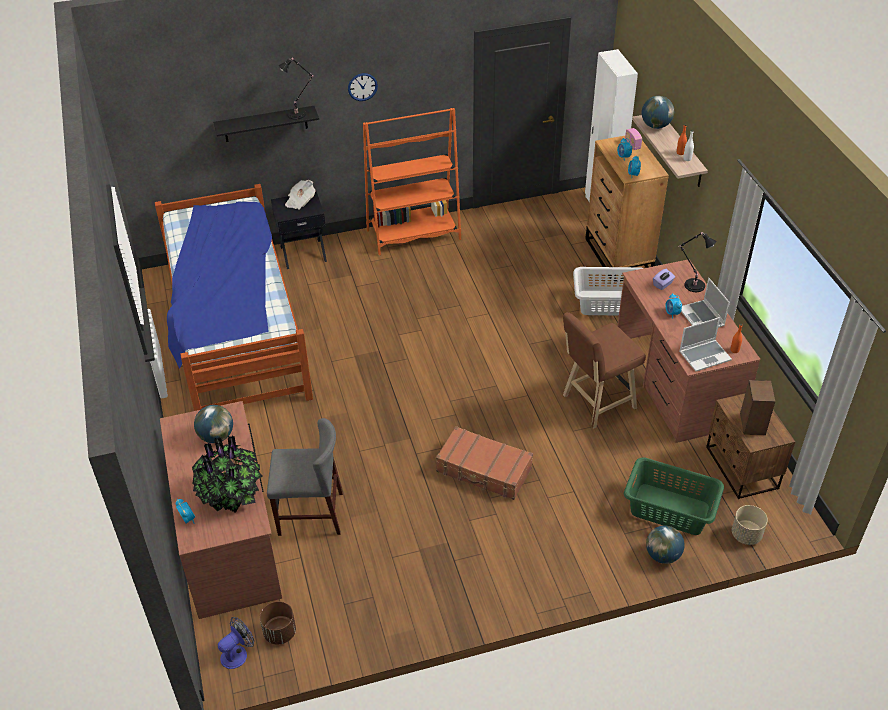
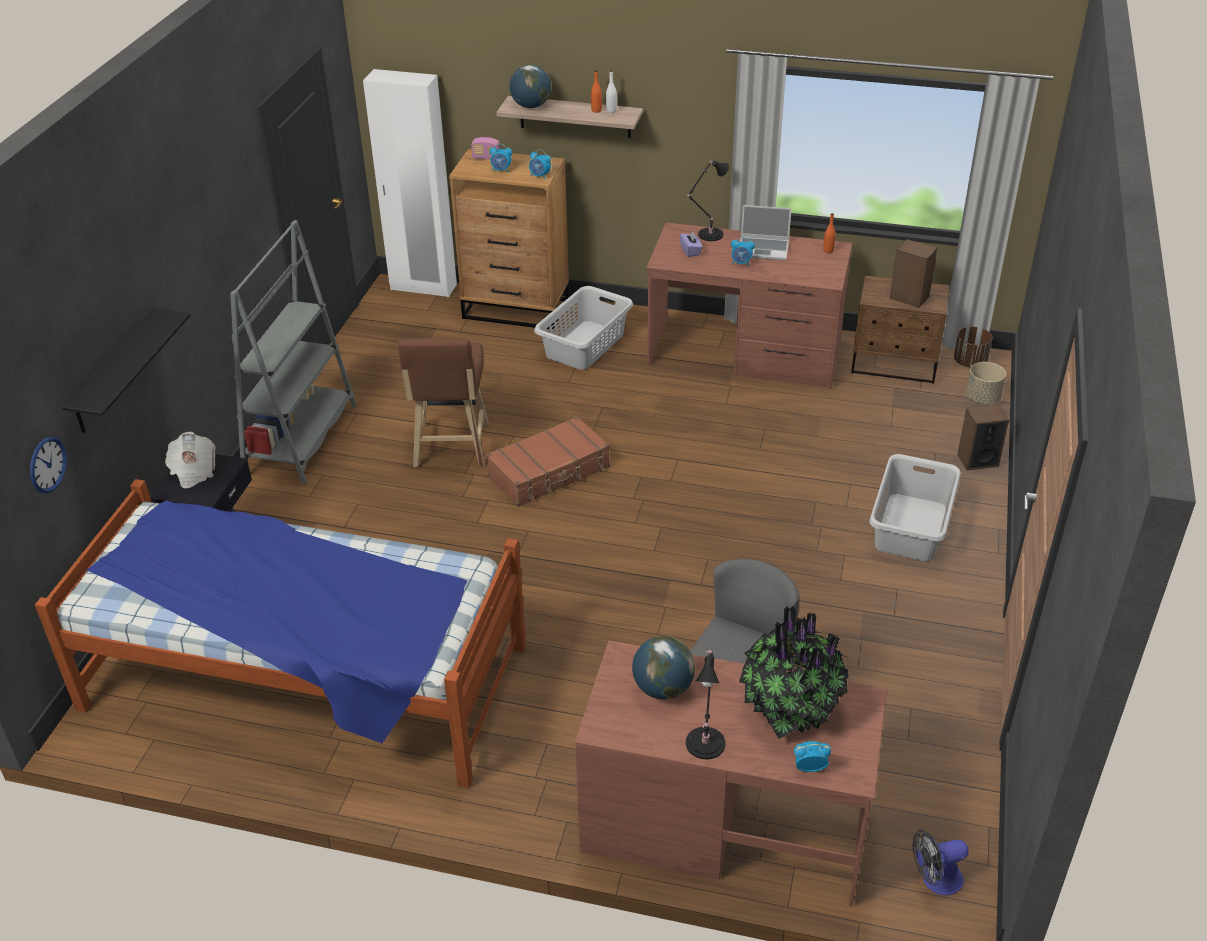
camera: 60 degrees left, 5 degrees down
fan [218,617,254,669] -> fan turned 90 degrees counterclockwise [912,830,969,895]
brown planter [260,601,296,645] -> brown planter moved to [954,327,993,367]
black table lamp [278,58,314,120] -> black table lamp moved to [686,648,725,759]
wall clock [348,73,378,101] -> wall clock moved to [30,437,67,493]
orange bookcase [363,108,461,255] -> grey bookcase [230,220,357,484]
brown suitcase [436,426,533,500] -> brown suitcase moved to [486,416,610,507]
brown stool [563,312,646,429] -> brown stool moved to [398,338,489,467]
green laundry basket [624,458,724,535] -> none
globe [646,526,685,564] -> speaker [957,404,1009,470]
laptop [679,317,732,371] -> none
none -> grey laundry basket [869,454,961,561]

